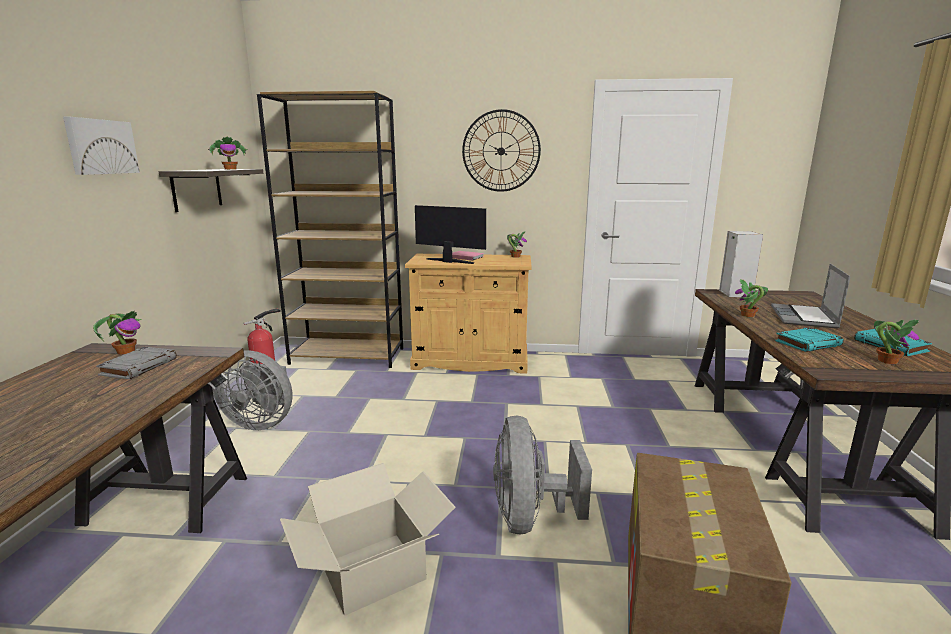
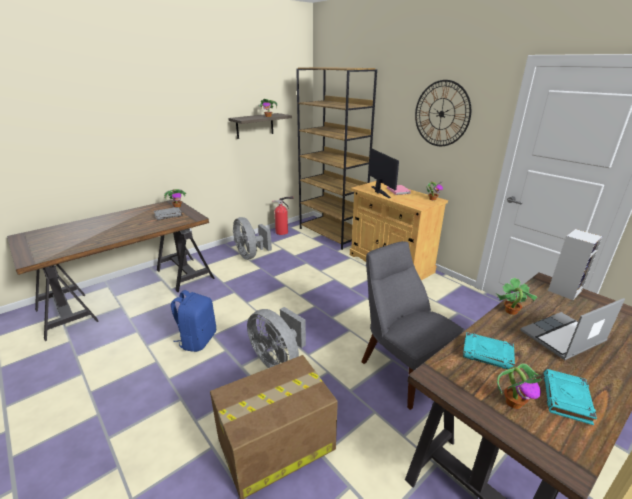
camera: 45 degrees right, 10 degrees up
picture [63,117,140,175] -> none
cardboard box [280,463,456,616] -> blue backpack [171,290,216,352]
grey fan [493,416,592,535] -> grey fan turned 90 degrees counterclockwise [247,307,306,368]
none -> grey chair [361,241,465,410]

